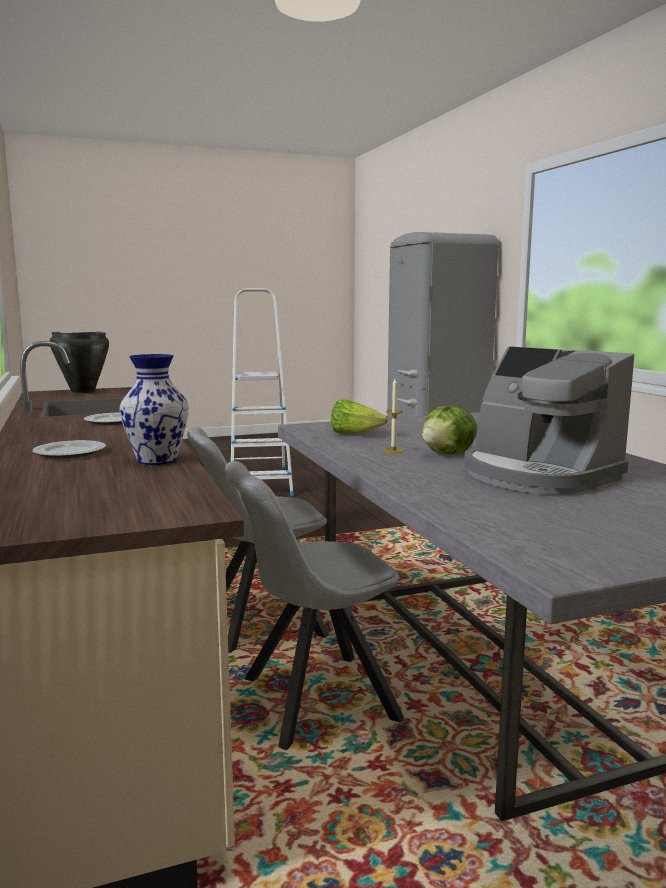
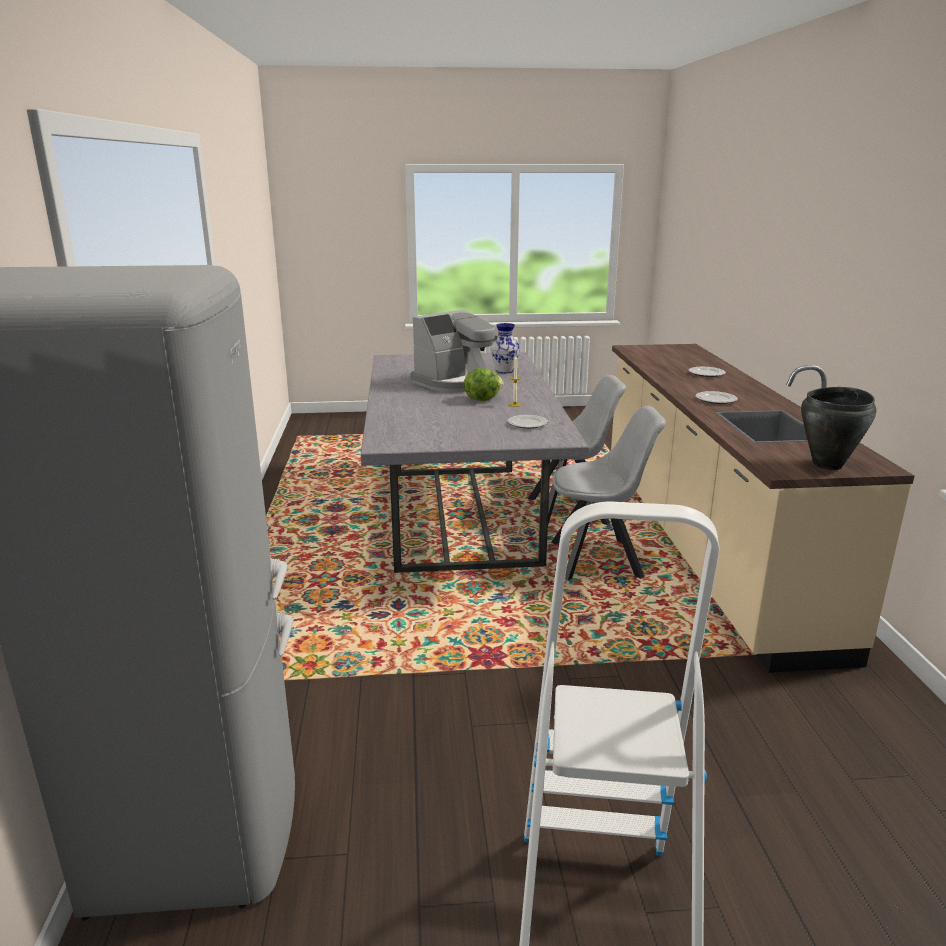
camera: 165 degrees left, 10 degrees up
vase [119,354,189,465] -> vase moved to [490,323,520,373]
lettuce [331,399,388,434] -> plate [508,415,548,429]
coffee machine [464,346,634,495] -> coffee machine turned 75 degrees clockwise [410,309,498,392]

